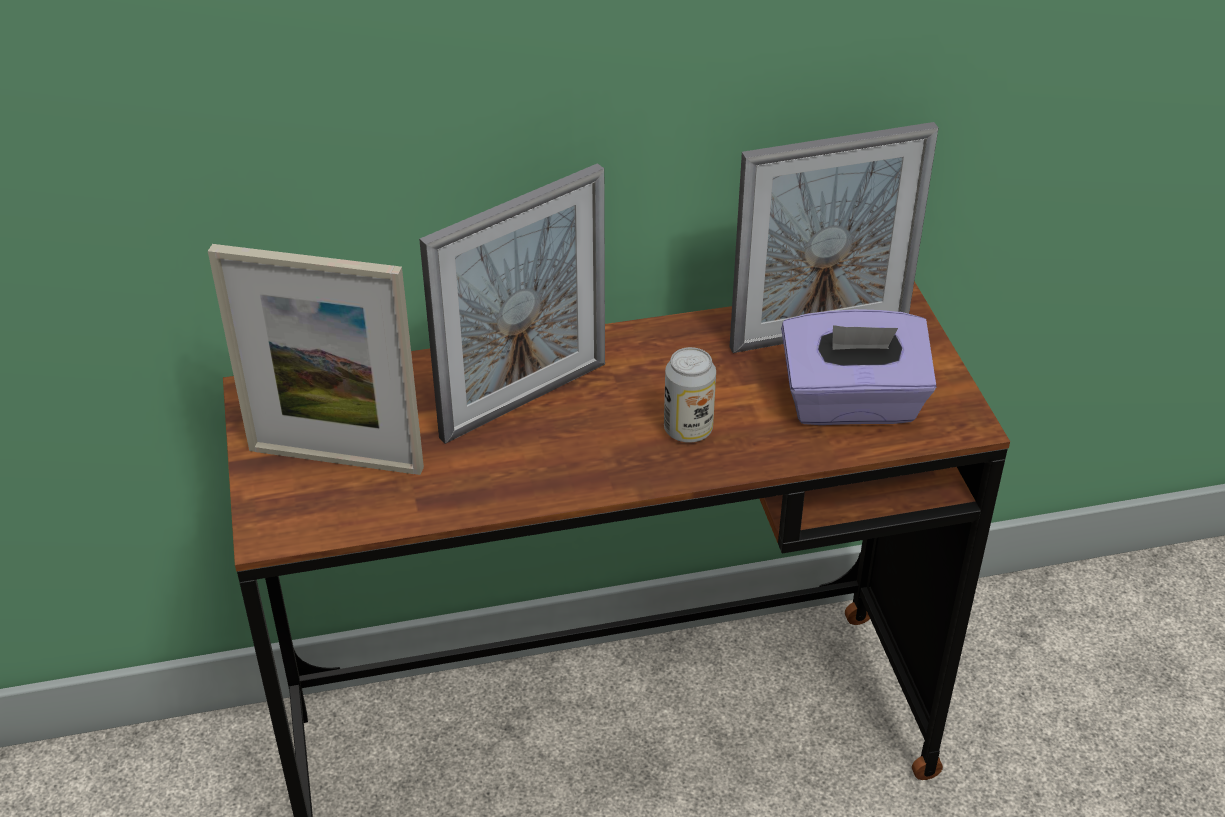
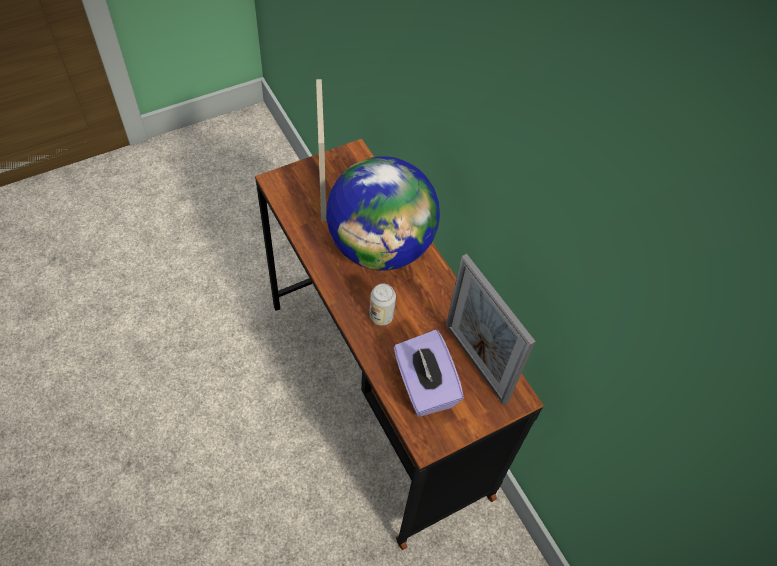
camera: 70 degrees right, 15 degrees up
picture frame [419,163,605,444] -> globe [326,156,440,271]

